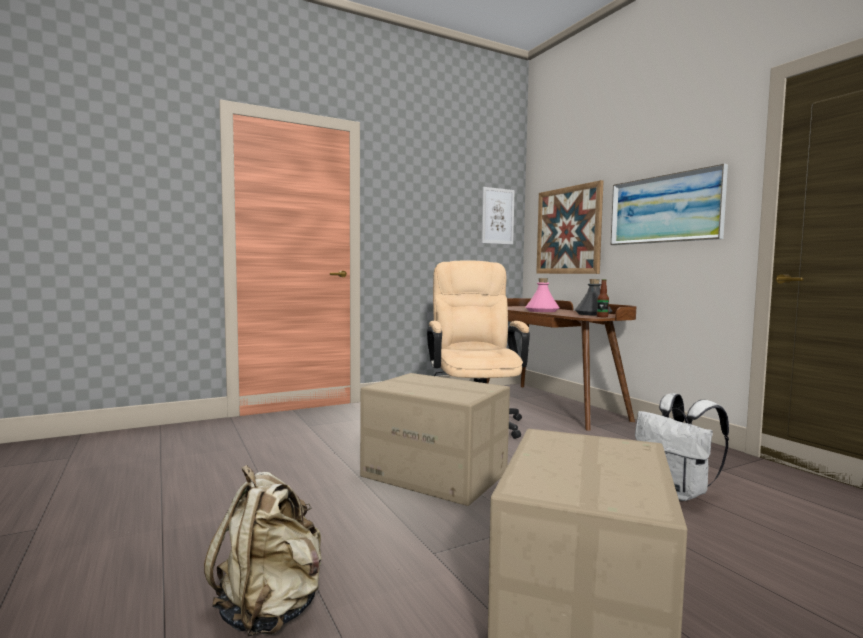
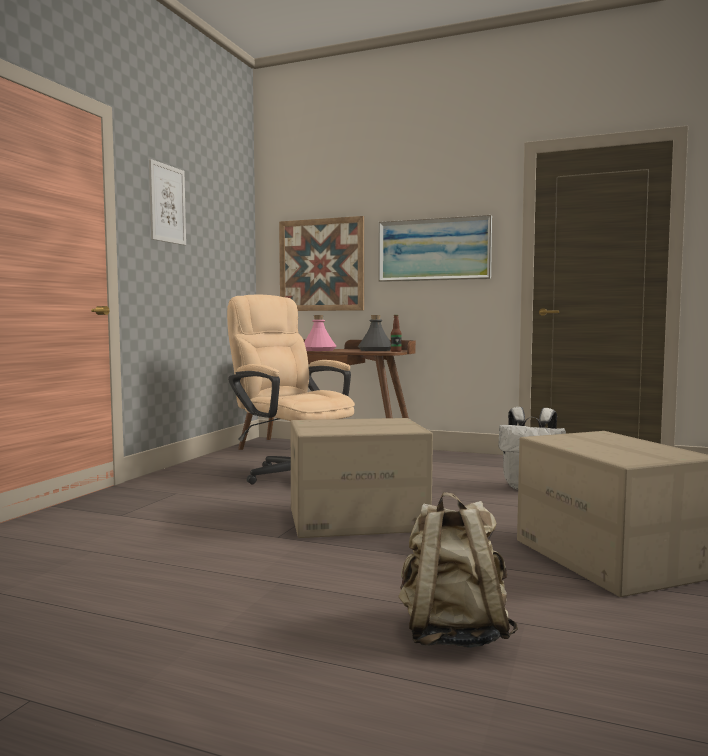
camera: 40 degrees left, 0 degrees up
picture [481,187,515,245] -> picture moved to [149,159,186,245]

